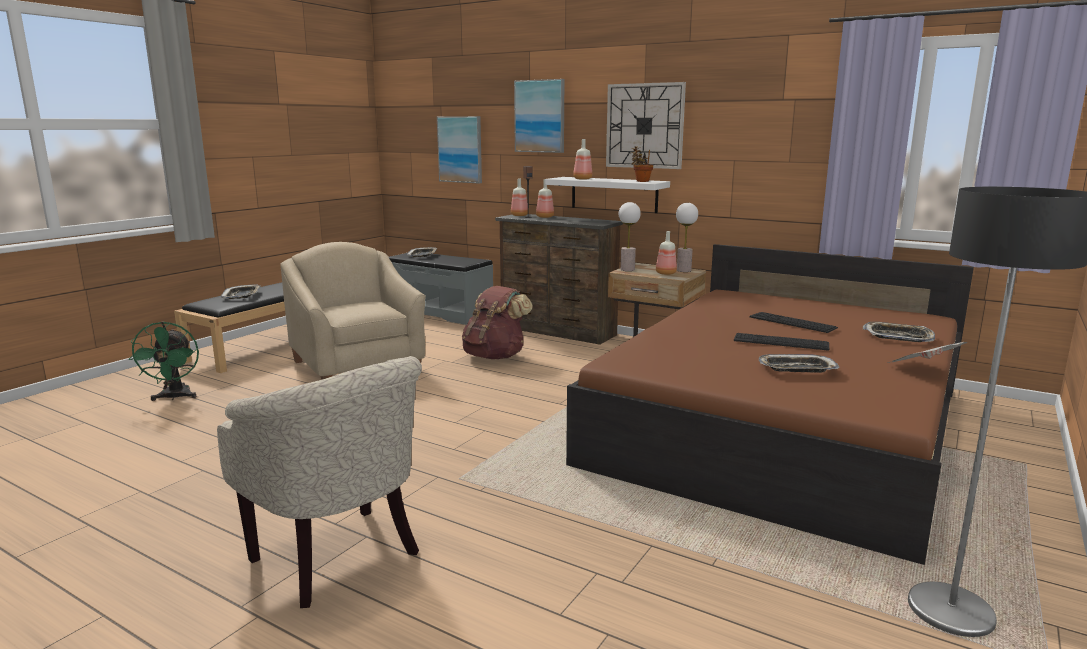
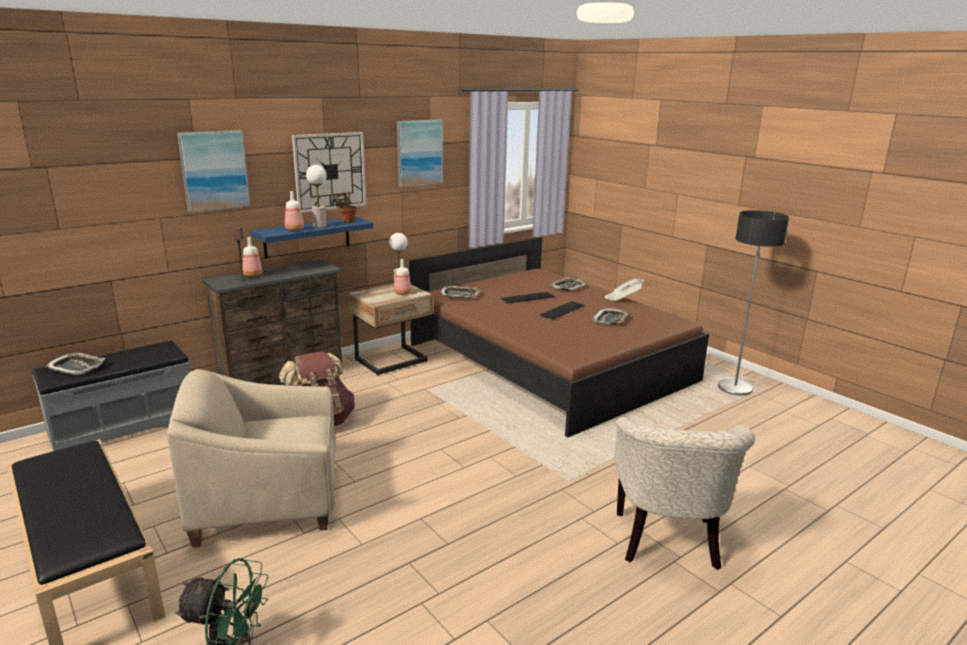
camera: 70 degrees left, 5 degrees up
beige armchair [217,356,422,608] -> beige armchair turned 120 degrees clockwise [614,417,755,570]
tray [221,285,260,299] -> tray moved to [440,286,480,298]
picture [437,116,482,183] -> picture moved to [397,120,443,188]
bottle [511,179,528,216] -> none
white shelf [545,177,670,213] -> blue shelf [251,217,374,259]
table lamp [619,202,641,271] -> table lamp moved to [306,165,327,228]

